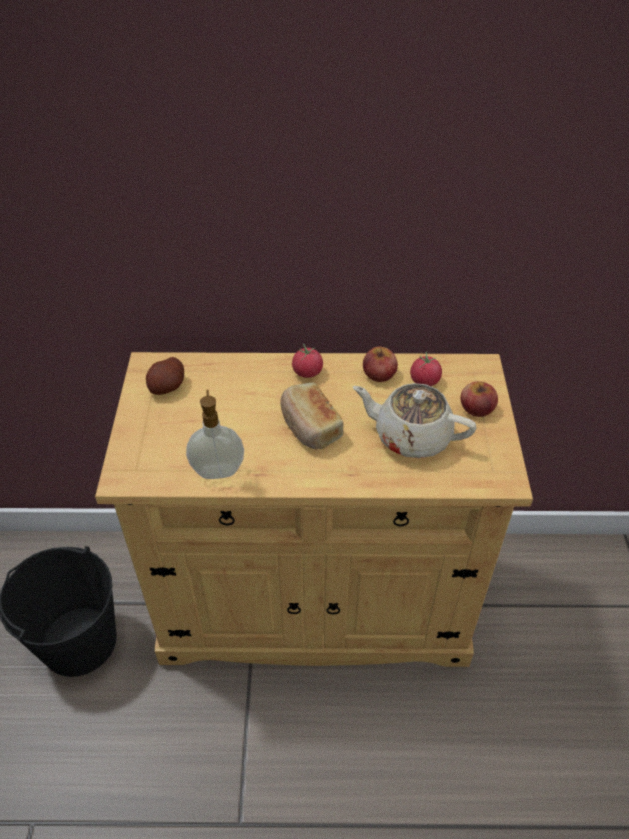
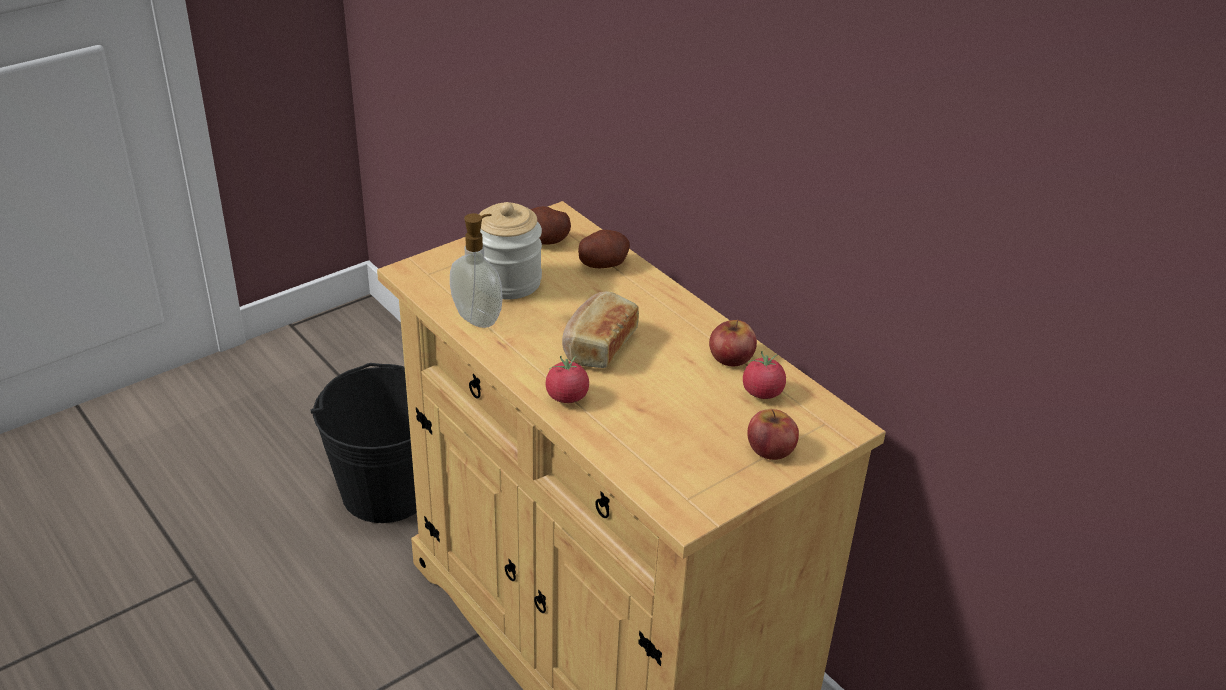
camera: 50 degrees right, 10 degrees down
tomato [292,343,323,378] -> tomato moved to [545,356,589,403]
beige teapot [353,383,476,458] -> none
none -> jar [479,202,542,299]
none -> potato [578,230,630,268]

